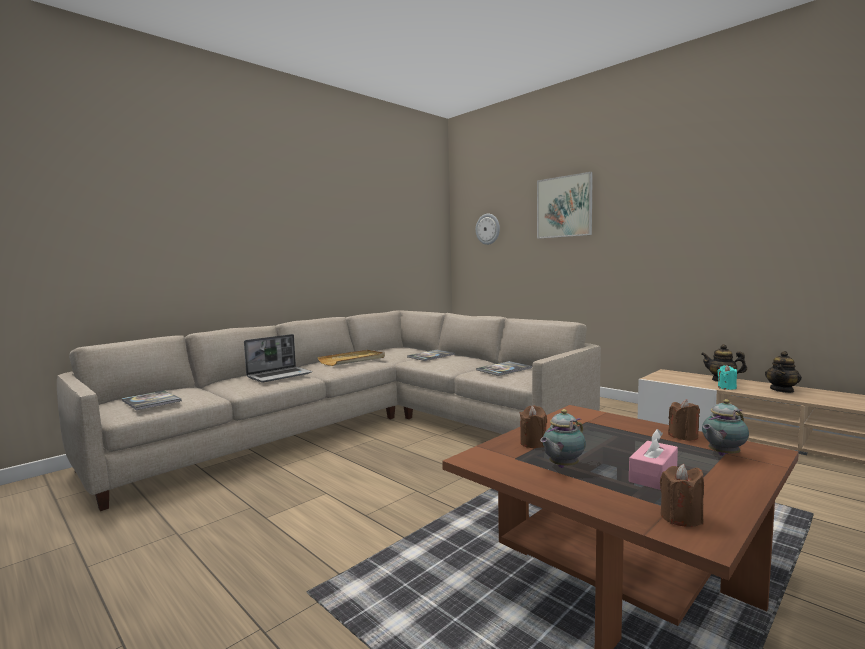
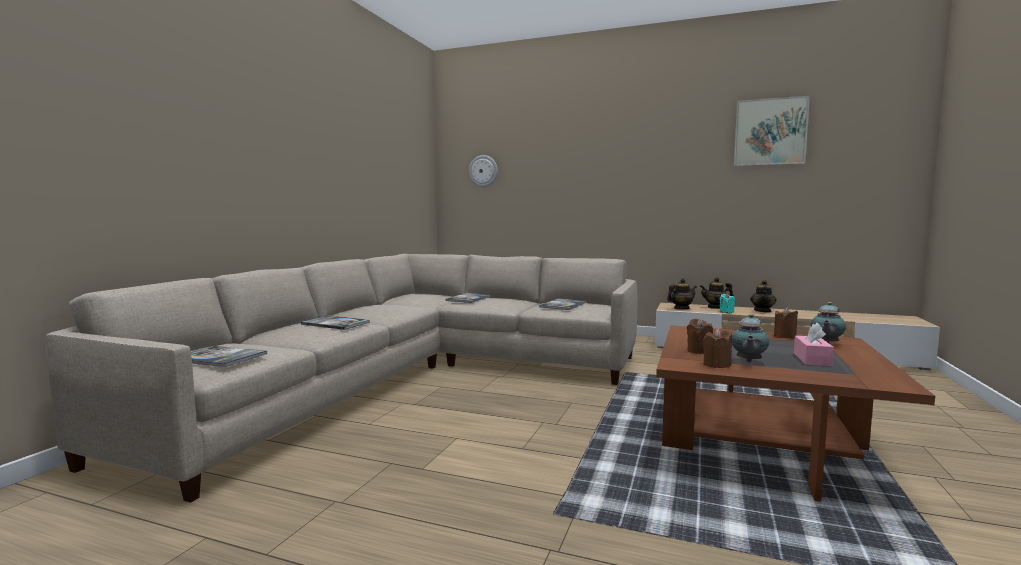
camera: 25 degrees left, 0 degrees up
laptop [244,334,312,383] -> book [301,315,370,330]
beige tray [317,350,385,366] -> none
picture [537,172,593,239] -> picture moved to [734,96,810,166]
brown candle [660,464,704,527] -> brown candle moved to [702,328,732,368]
none -> teapot [667,278,697,309]

